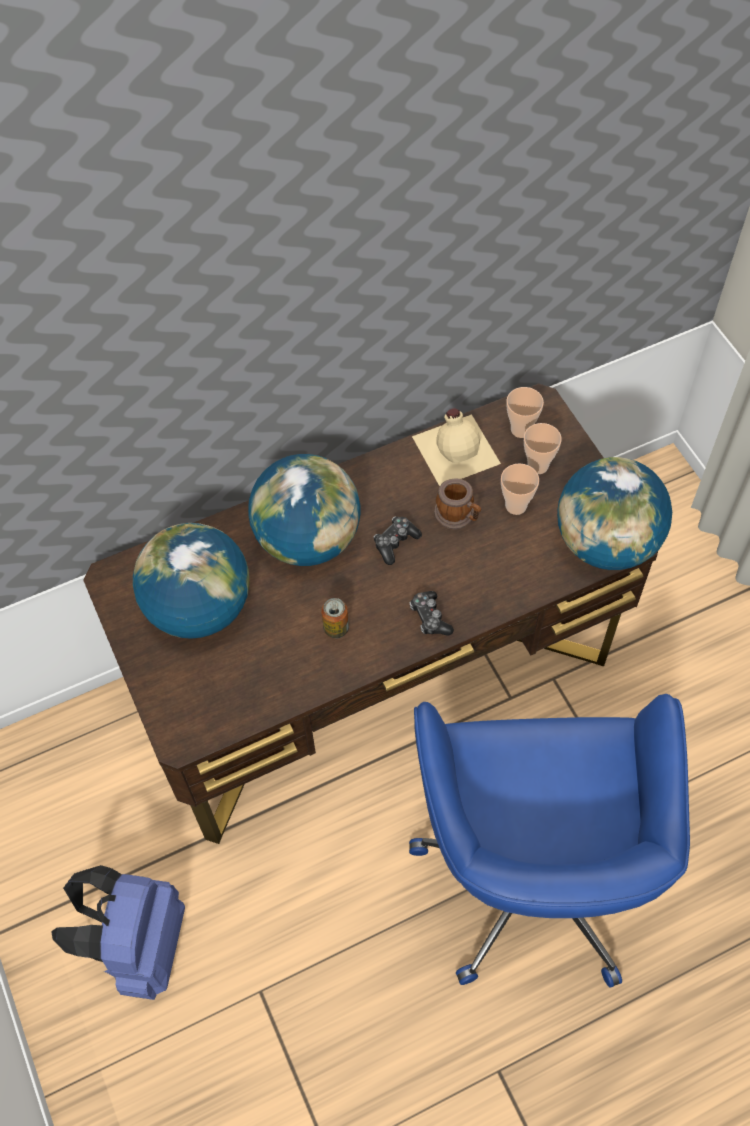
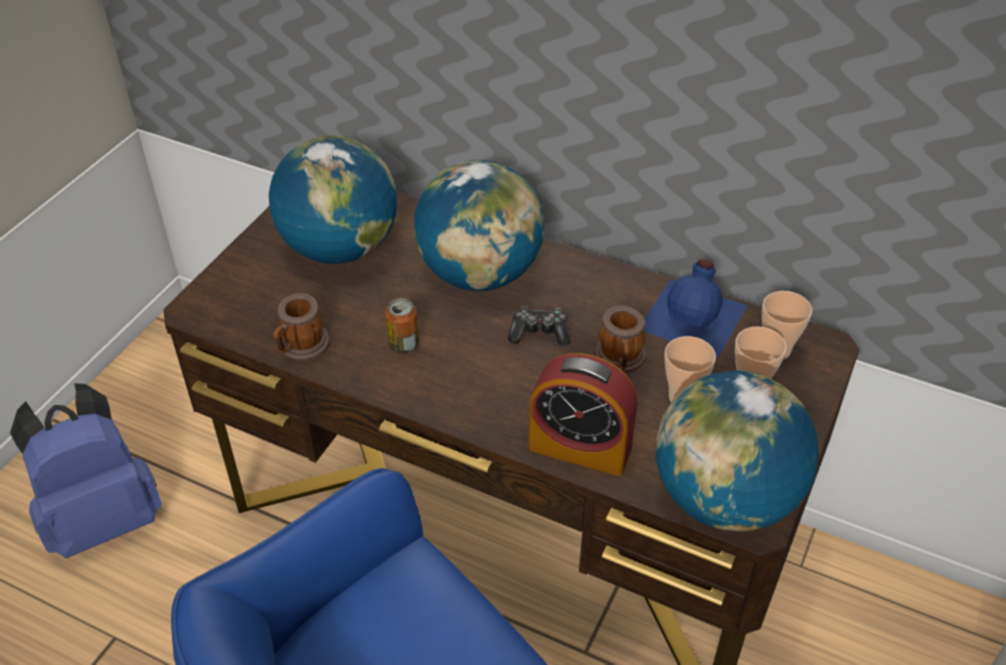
camera: 50 degrees right, 15 degrees down
game controller [410,591,454,636] -> none
beige bottle [412,409,501,486] -> blue bottle [645,259,747,358]
none -> mug [273,293,329,361]
none -> alarm clock [529,353,638,476]

